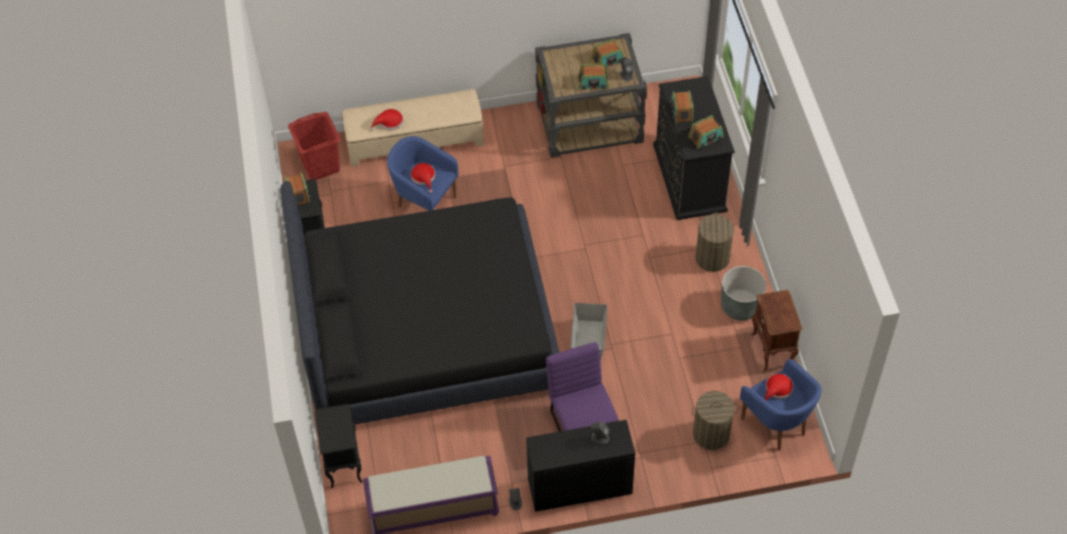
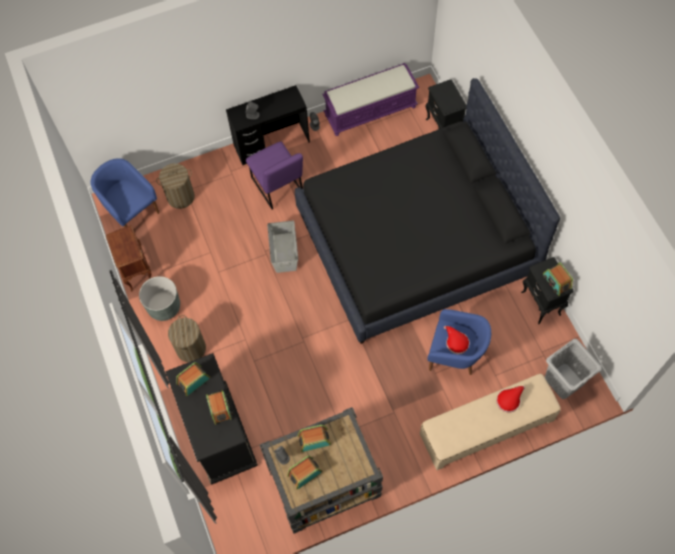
camera: 170 degrees right, 10 degrees up
red laundry basket [288,112,341,180] -> grey laundry basket [545,339,602,399]
red hat [765,374,793,401] -> none

